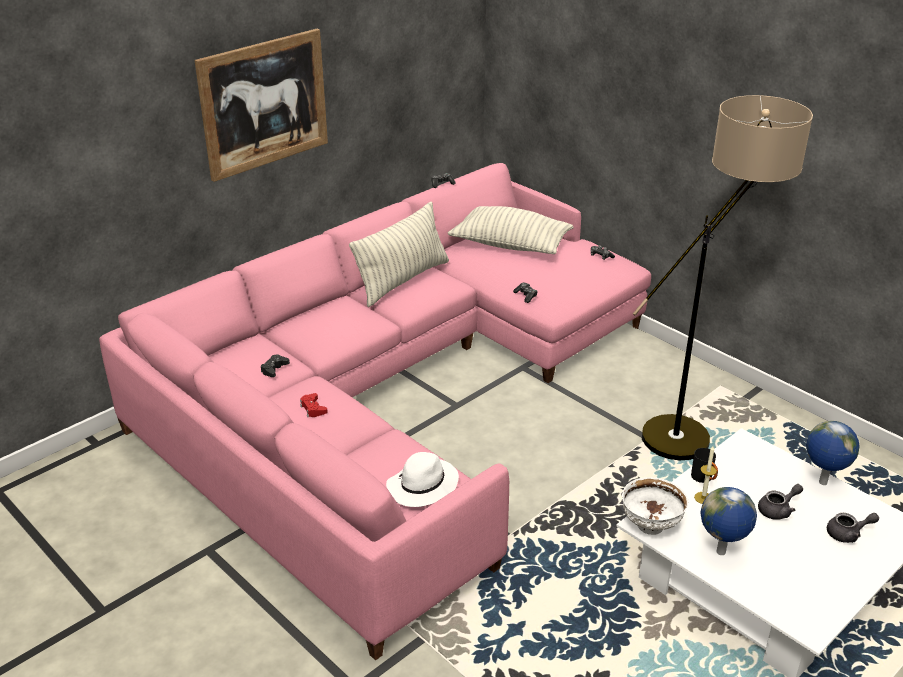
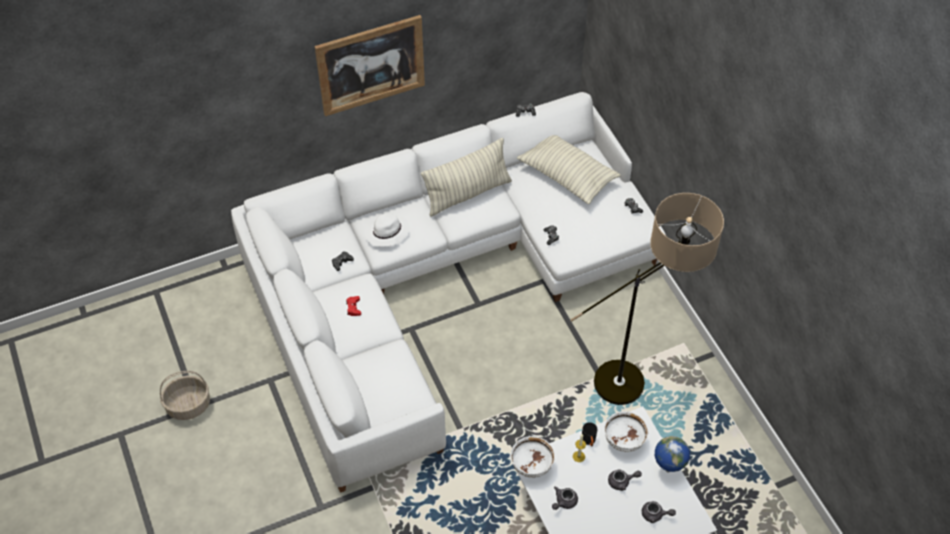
camera: 20 degrees right, 20 degrees up
pink sofa [99,163,651,660] -> white sofa [231,92,666,493]
white hat [386,452,459,507] -> white hat moved to [365,214,410,247]
globe [701,487,757,555] -> grey teapot [552,486,578,510]
none -> basket [160,371,210,420]
none -> white bowl [604,411,648,452]

